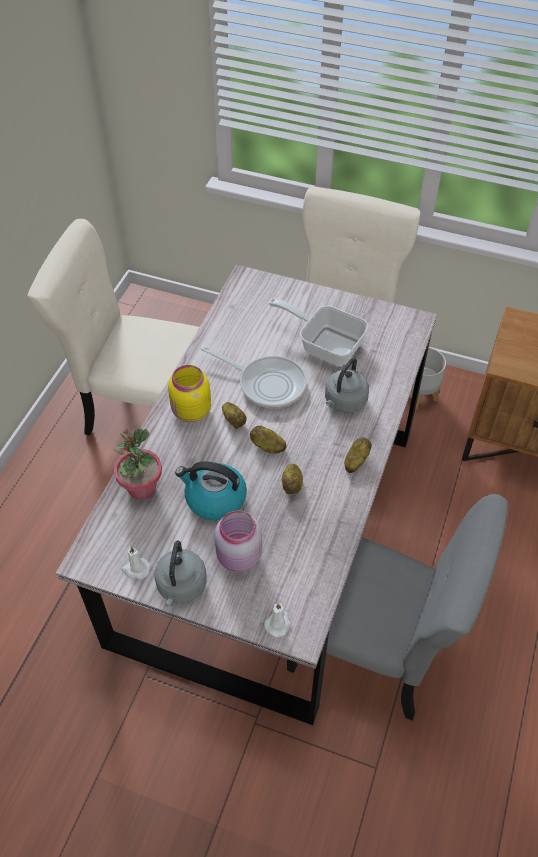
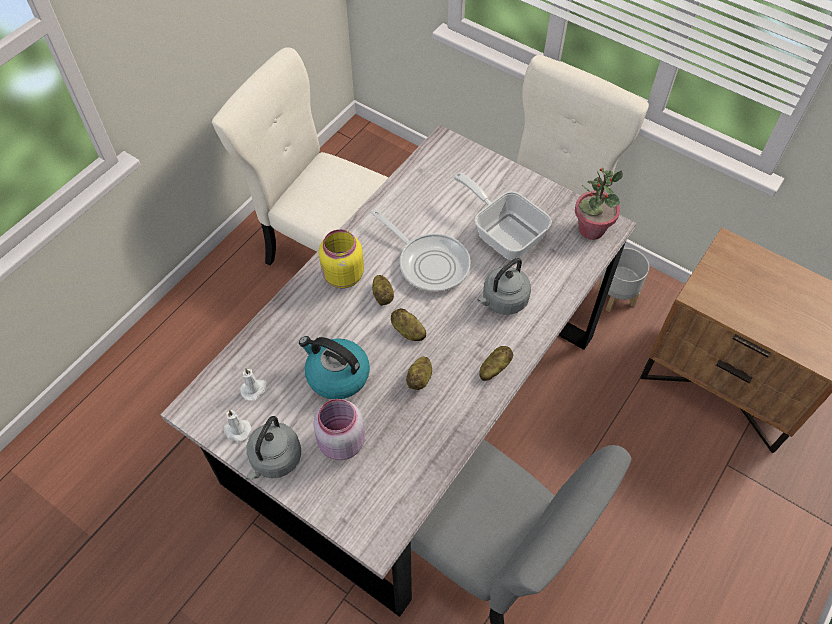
camera: 15 degrees right, 5 degrees up
potted plant [113,429,162,500] -> potted plant moved to [575,168,623,240]
white candle [264,603,291,637] -> white candle moved to [240,368,267,401]

